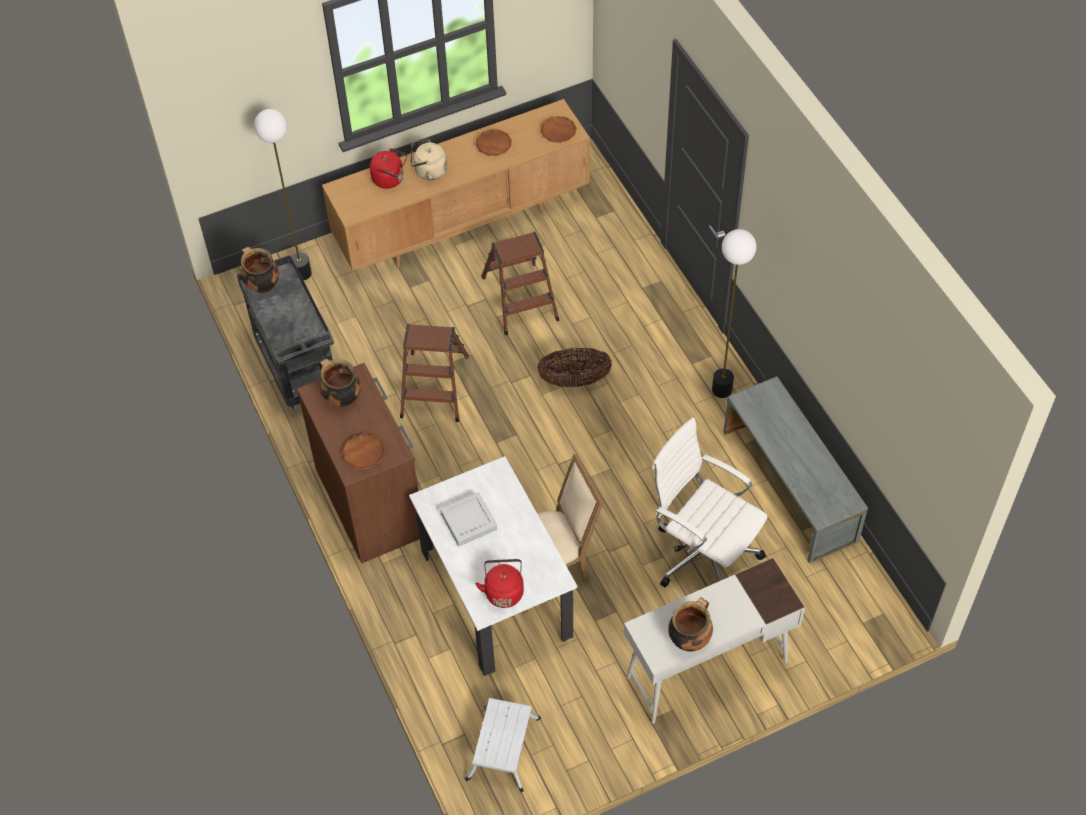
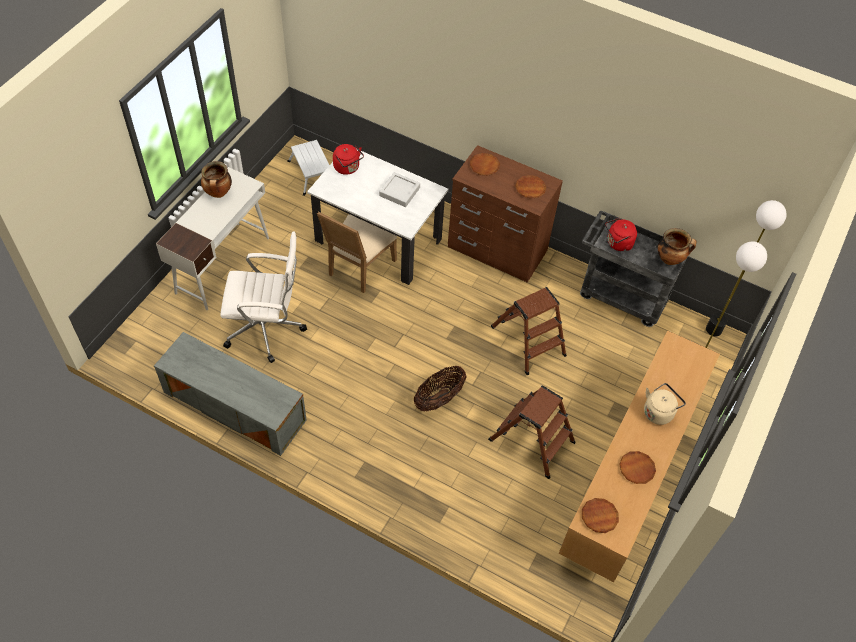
camera: 140 degrees right, 0 degrees up
cooking pot [319,359,361,407] -> brown plate [515,175,546,199]
red kettle [370,148,407,189] -> red kettle moved to [605,218,637,251]
floor lamp [712,229,757,398] -> floor lamp moved to [706,200,787,336]

